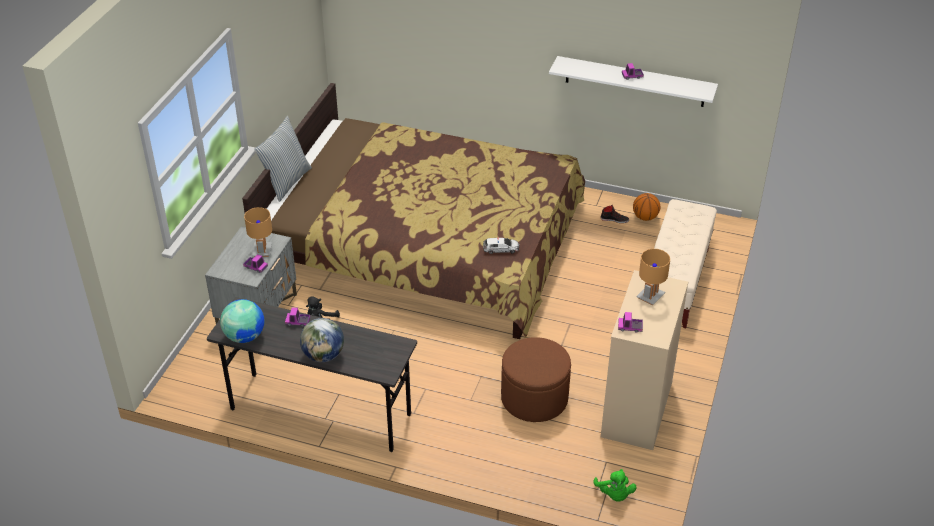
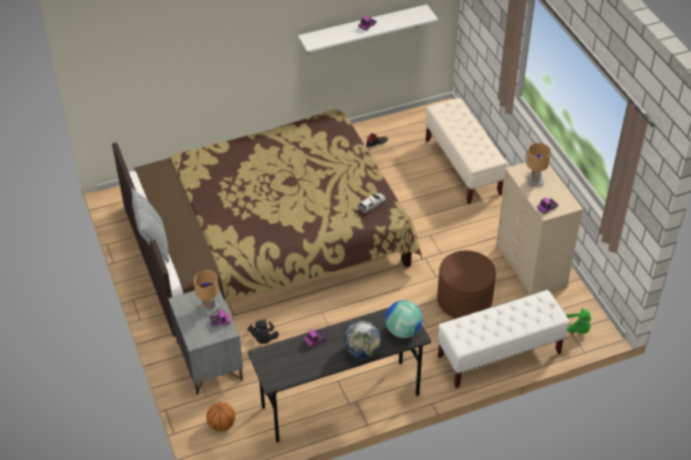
camera: 40 degrees left, 5 degrees up
globe [220,299,264,343] -> globe moved to [385,300,423,338]
basketball [633,193,660,221] -> basketball moved to [206,402,235,432]
none -> white bench [438,290,569,388]

